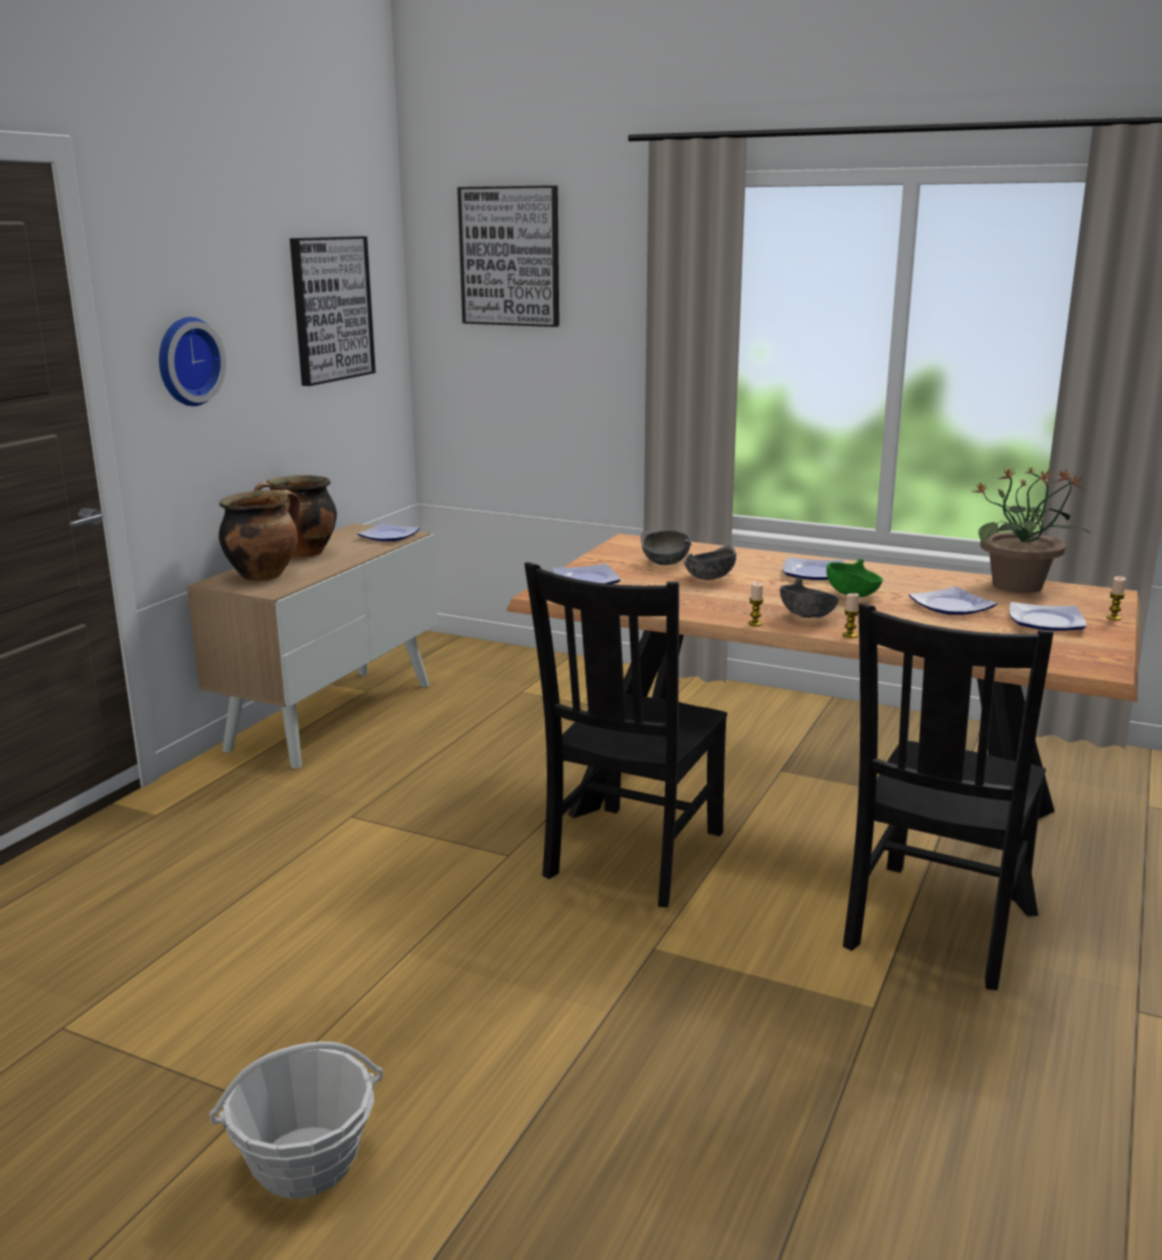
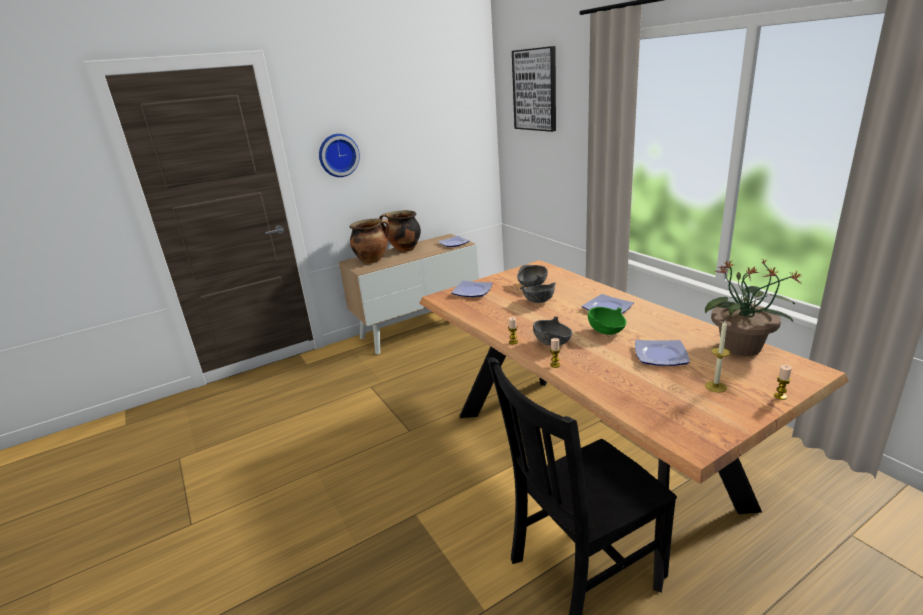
camera: 35 degrees right, 5 degrees up
basket [209,1041,383,1199] -> none
picture [290,236,376,386] -> none
black chair [524,562,727,907] -> none
plate [1009,602,1086,631] -> candle [705,321,731,393]

